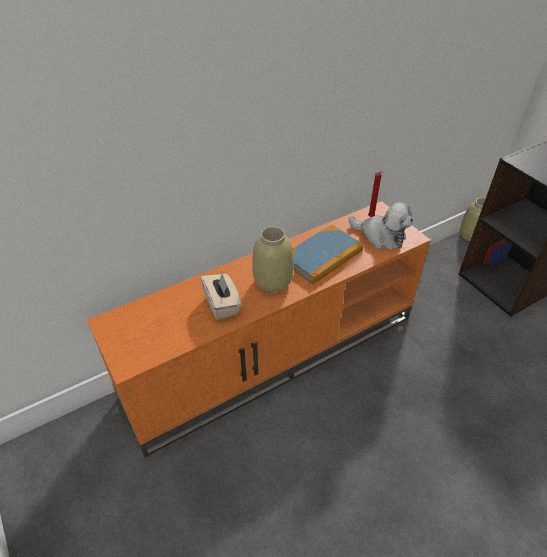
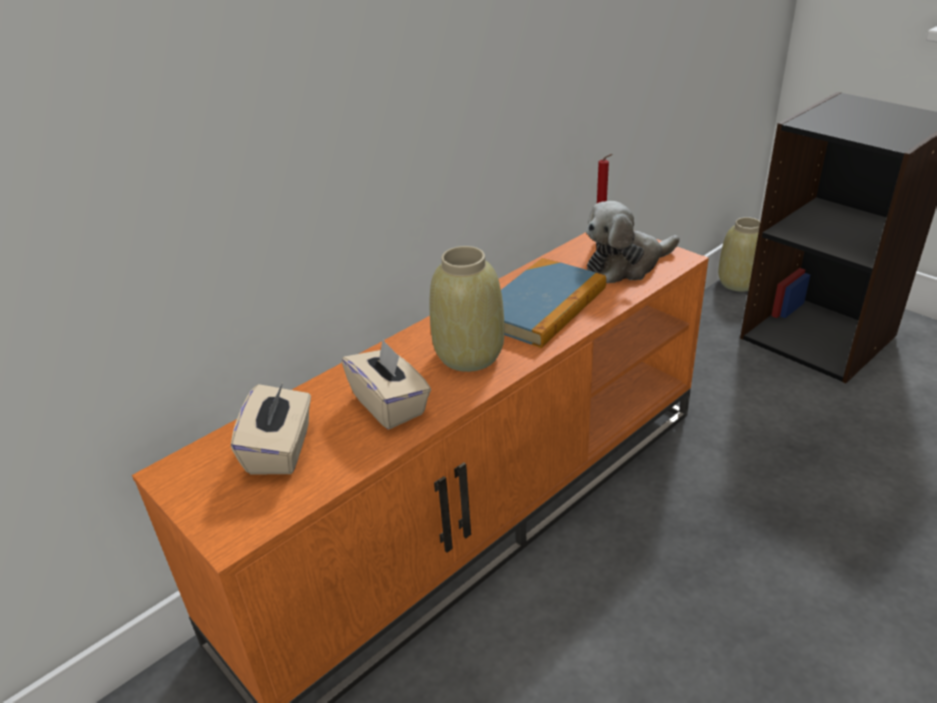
camera: 10 degrees left, 10 degrees down
plush toy [349,202,413,249] -> plush toy turned 135 degrees clockwise [586,201,680,283]
none -> beige tissue box [231,383,311,474]

